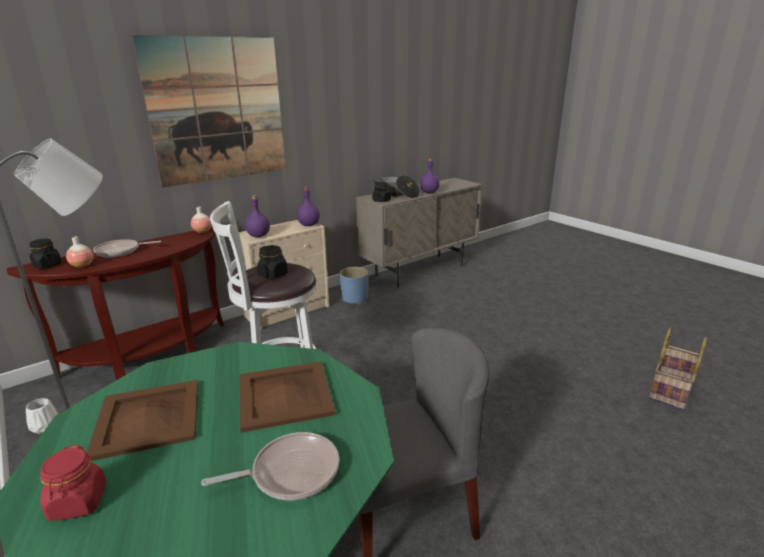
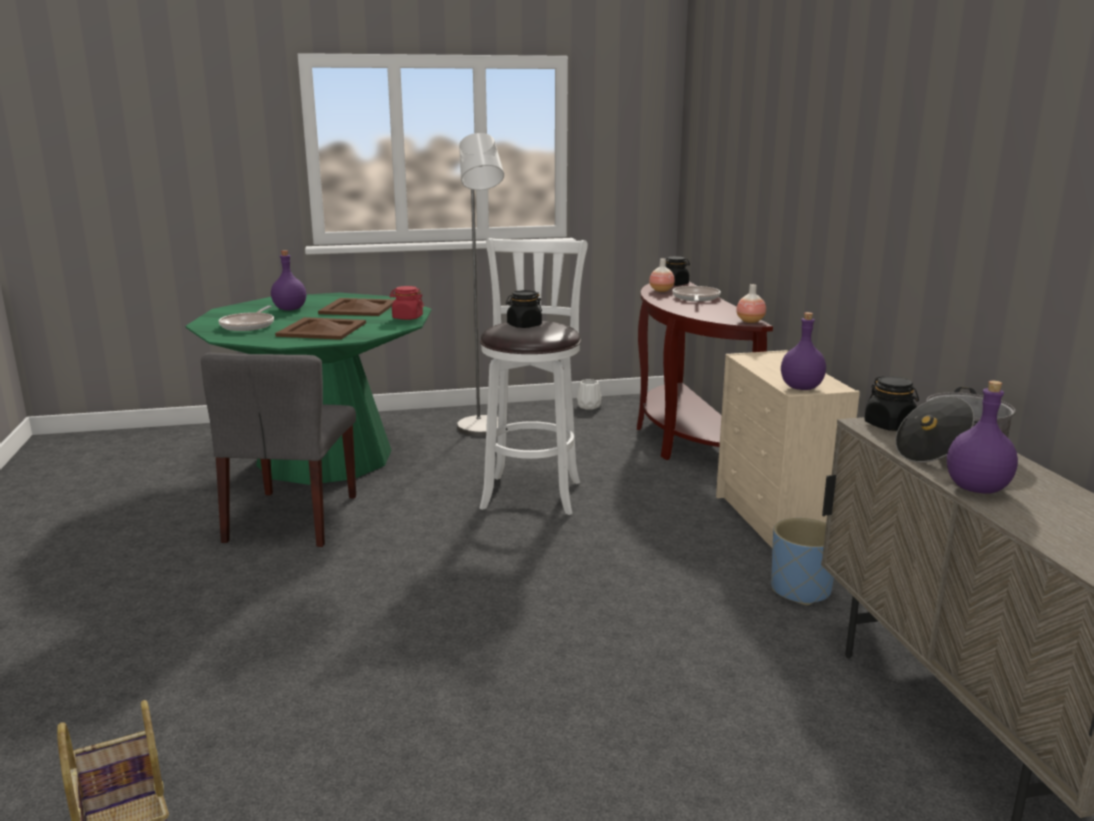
camera: 115 degrees right, 5 degrees down
red jar [40,445,106,521] -> red jar moved to [389,286,424,320]
picture [132,35,286,187] -> none
purple bottle [245,195,270,237] -> purple bottle moved to [271,250,306,310]

